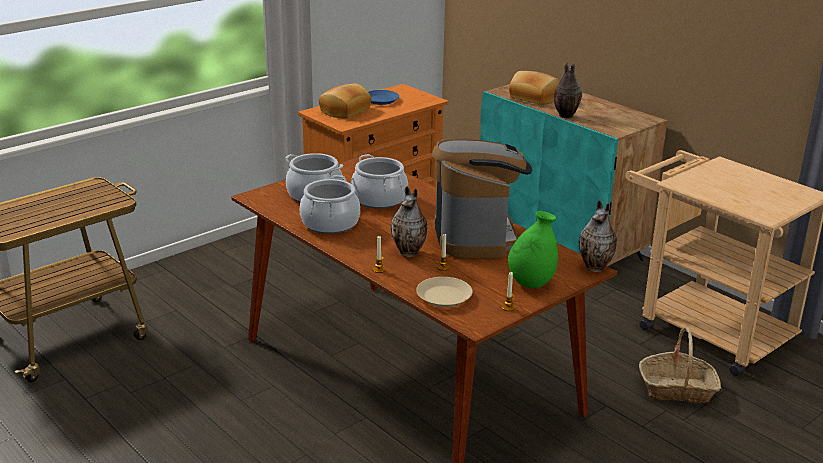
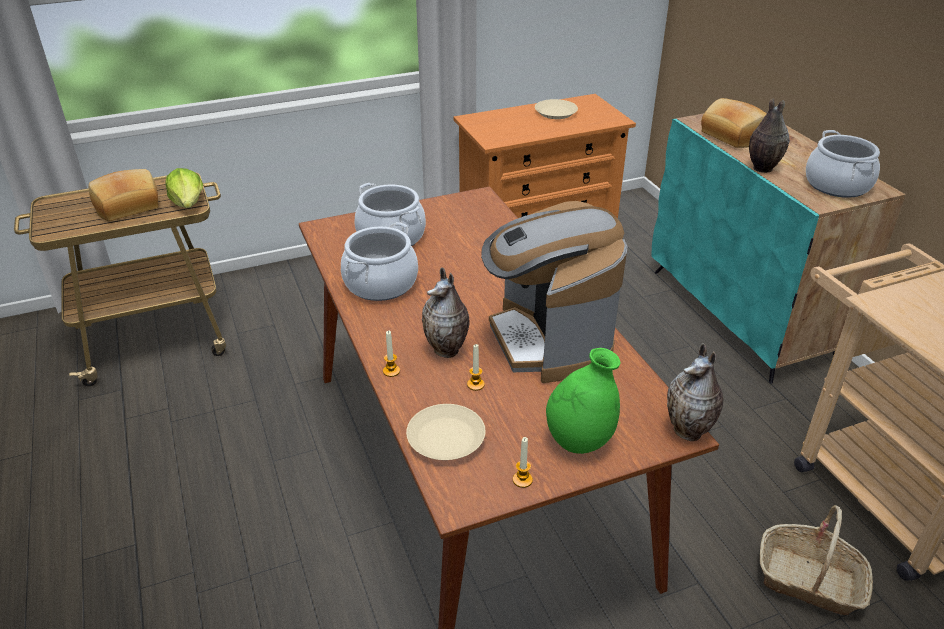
camera: 20 degrees right, 10 degrees up
bread [319,84,371,118] -> bread moved to [88,169,159,221]
cooking pot [351,154,408,209] -> cooking pot moved to [806,130,880,198]
blue plate [369,90,399,105] -> beige plate [535,99,578,119]
coffee machine [432,138,532,258] -> coffee machine turned 150 degrees clockwise [481,201,628,383]
none -> lettuce [165,168,203,208]

